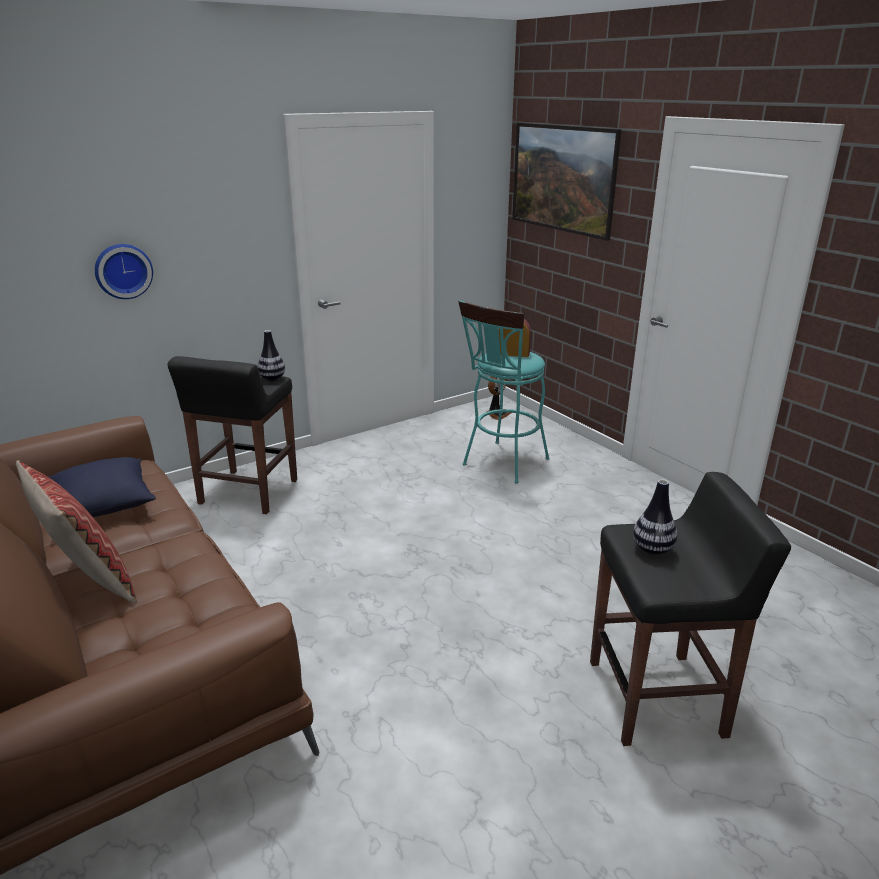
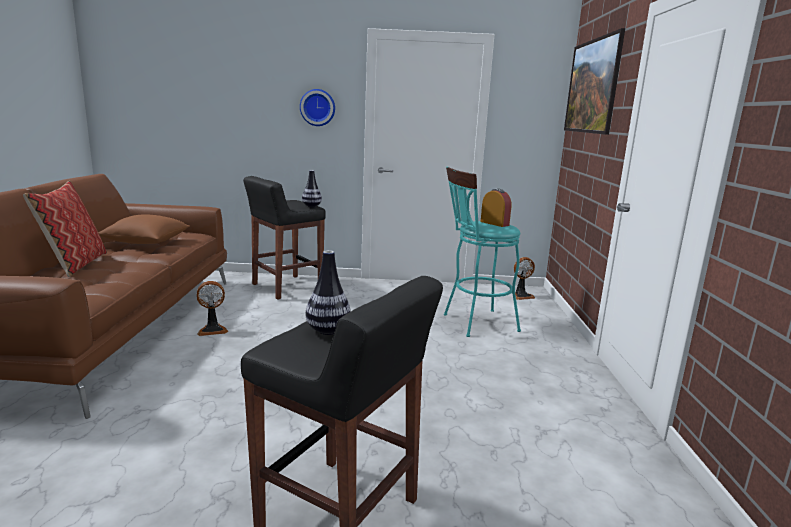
camera: 35 degrees right, 10 degrees down
blue pillow [49,457,156,517] -> brown pillow [98,214,190,244]
wall clock [95,244,153,299] -> wall clock moved to [300,89,335,126]
none -> fan [197,281,228,336]

